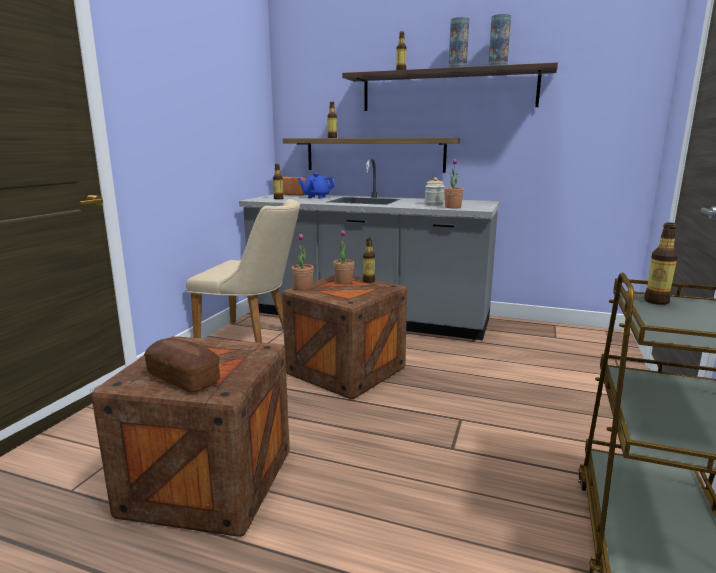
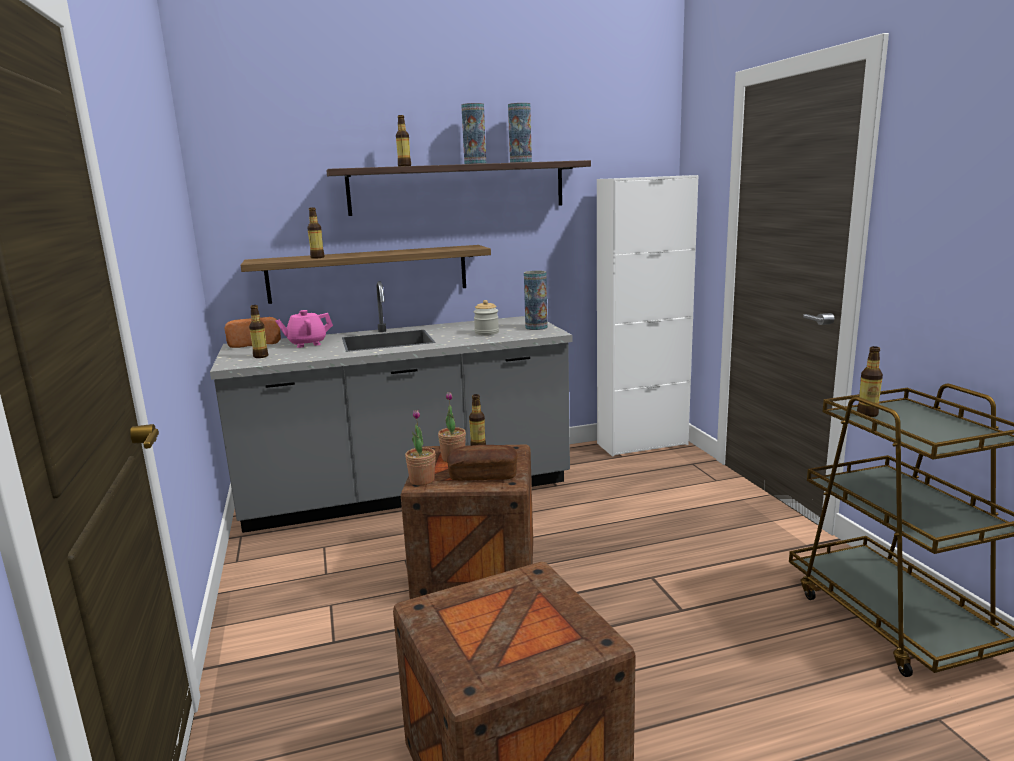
camera: 35 degrees left, 0 degrees up
bread [144,338,220,392] -> bread moved to [447,445,518,481]
beige chair [186,199,300,343] -> none
blue teapot [297,173,335,198] -> pink teapot [275,310,333,348]
potted plant [444,159,464,208] -> none
none -> vase [524,271,548,330]
none -> white cabinet [597,175,698,457]

